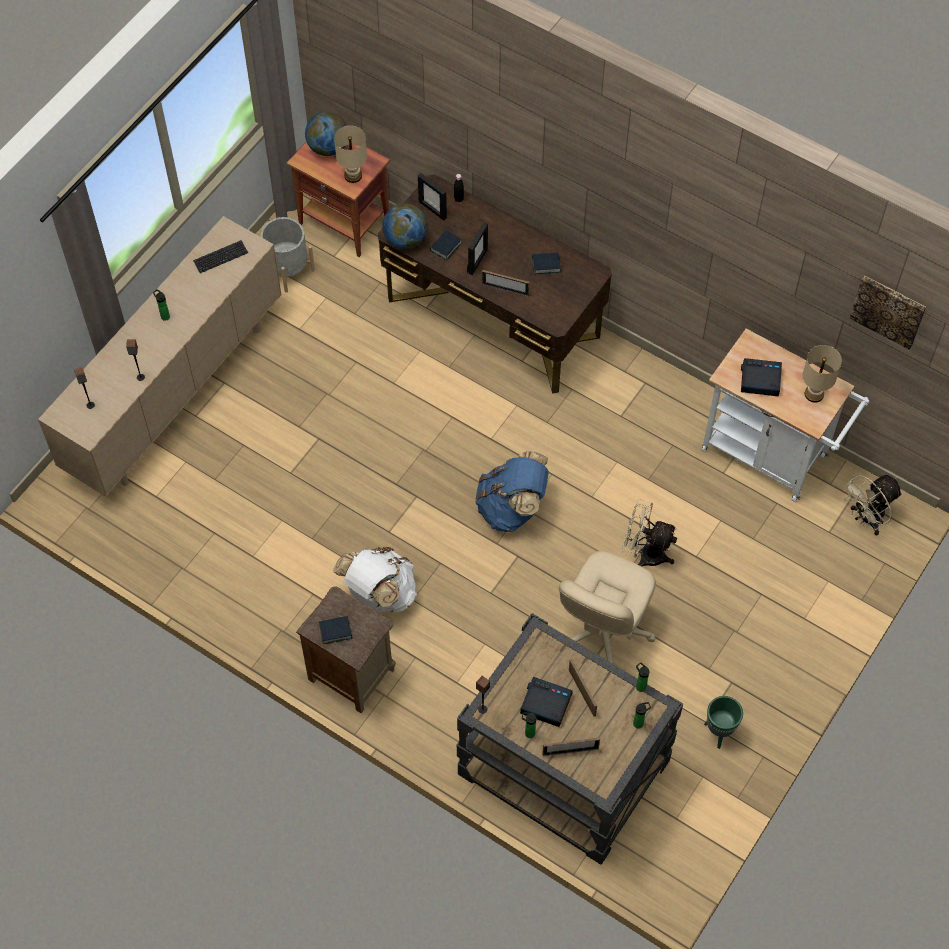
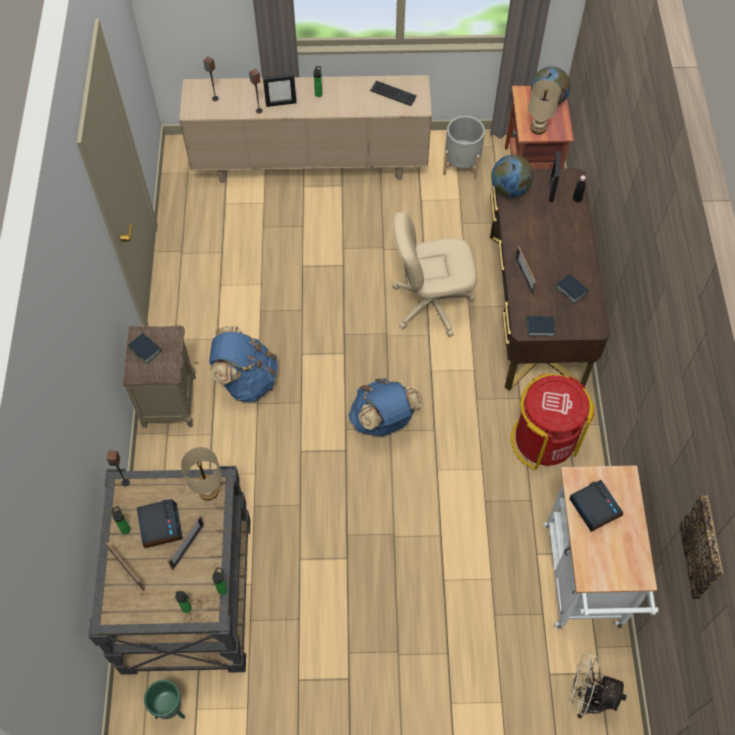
camera: 55 degrees right, 0 degrees up
white backpack [333,547,417,613] -> blue backpack [209,326,278,402]
book [430,230,462,260] -> book moved to [526,316,555,337]
picture frame [467,222,488,275] -> picture frame moved to [263,73,296,107]
beige office chair [559,551,656,664] -> beige office chair moved to [392,212,477,337]
beige fan [622,499,677,567] -> none
green planter [704,696,743,749] -> green planter moved to [144,680,185,719]
beige table lamp [802,345,842,403] -> beige table lamp moved to [181,447,222,500]
none -> red trash can [511,373,595,470]

